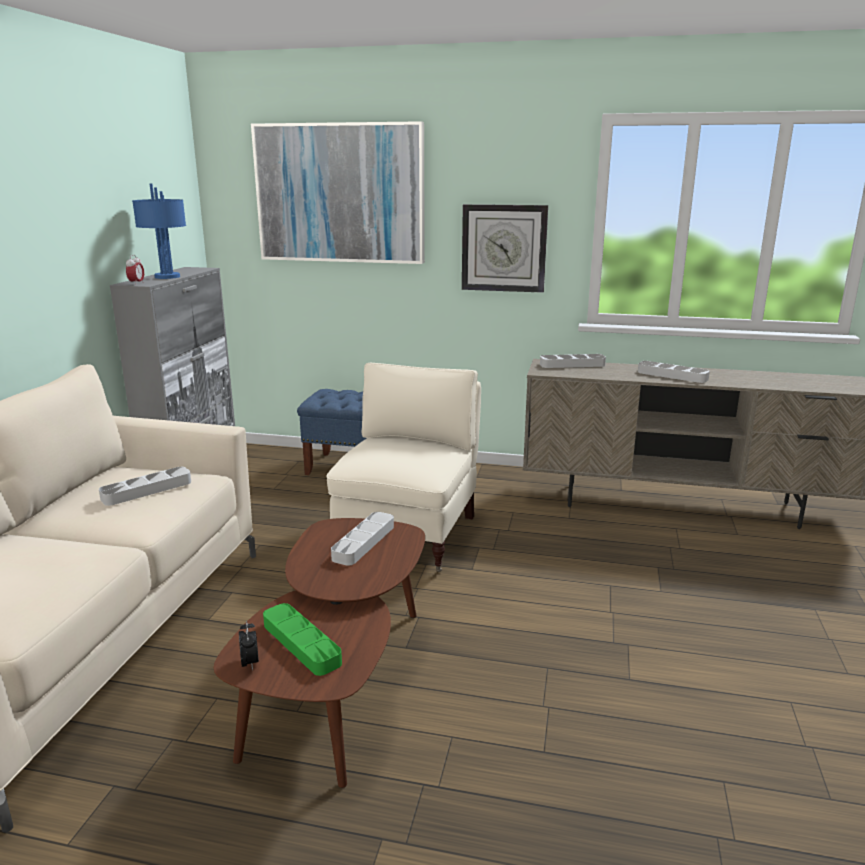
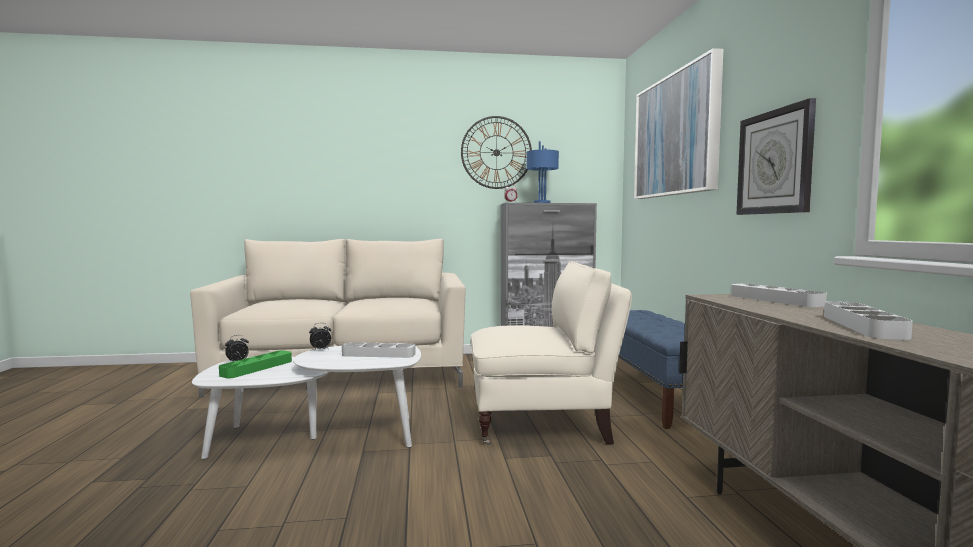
camera: 70 degrees right, 15 degrees down
grey tray [99,467,191,506] -> none
brown coffee table [214,518,425,788] -> white coffee table [192,346,421,459]
none -> alarm clock [309,323,331,351]
none -> wall clock [461,116,532,189]

